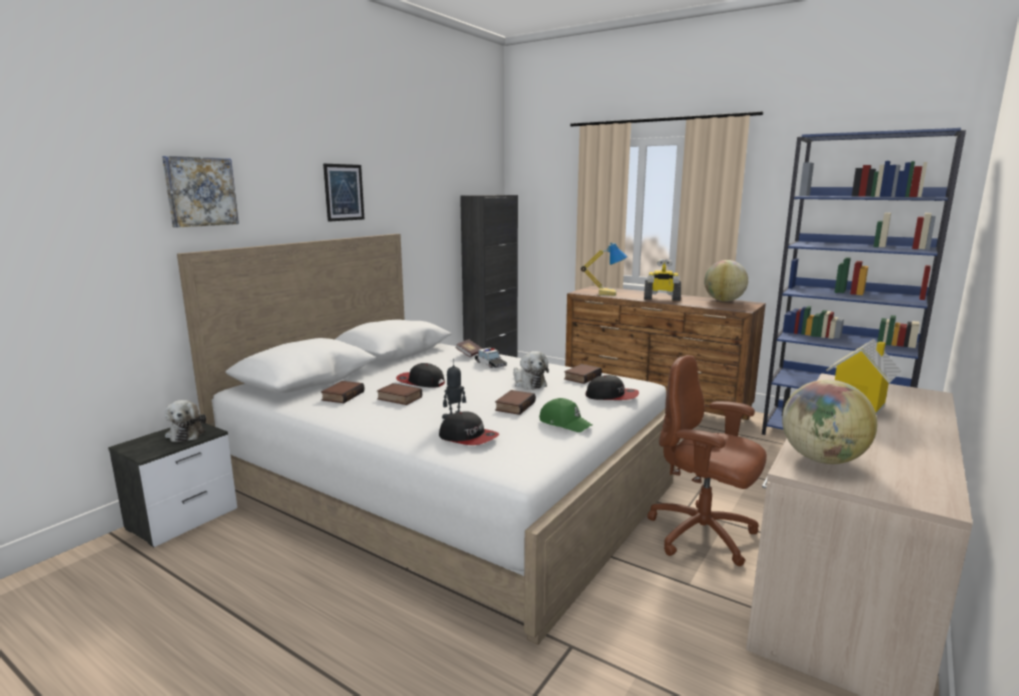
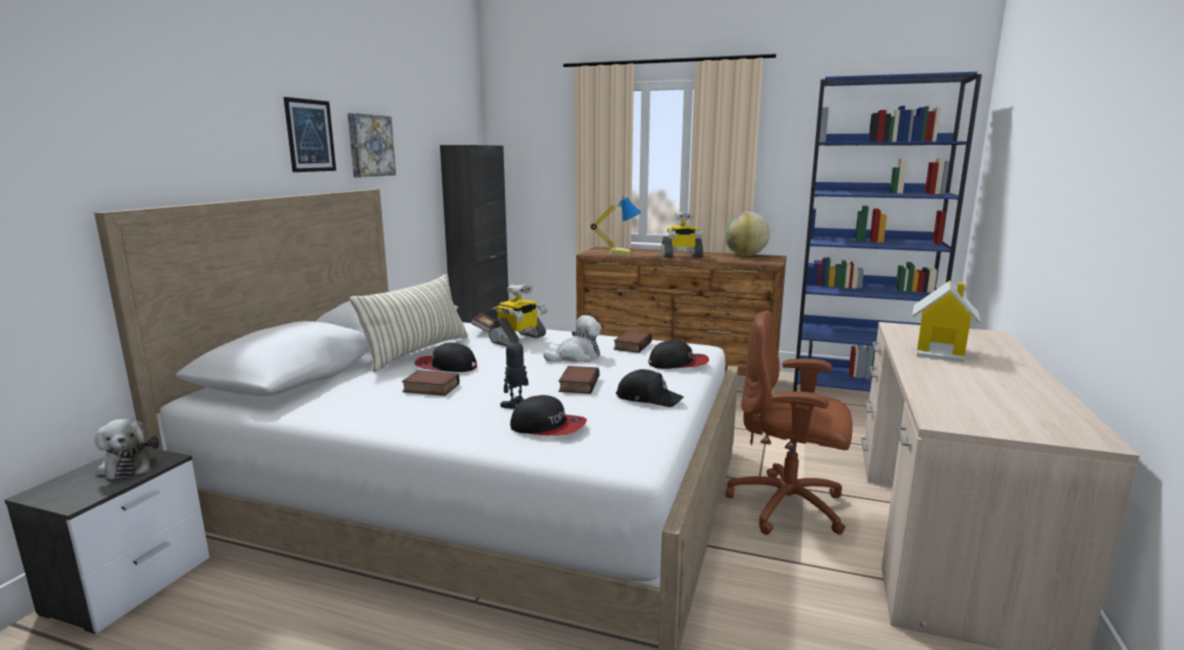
camera: 15 degrees left, 0 degrees up
picture [162,156,239,227] -> picture moved to [348,113,396,177]
book [321,381,365,403] -> none
toy car [475,348,507,368] -> toy robot [489,284,548,346]
plush toy [513,351,549,389] -> plush toy turned 75 degrees counterclockwise [543,315,602,362]
green cap [539,398,592,432] -> black cap [616,369,684,407]
globe [782,380,877,464] -> none
none -> pillow [350,274,468,372]

